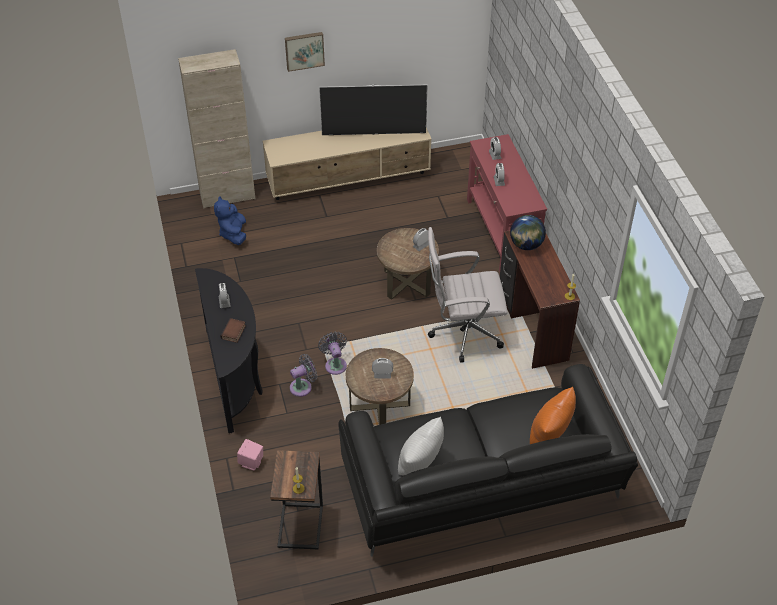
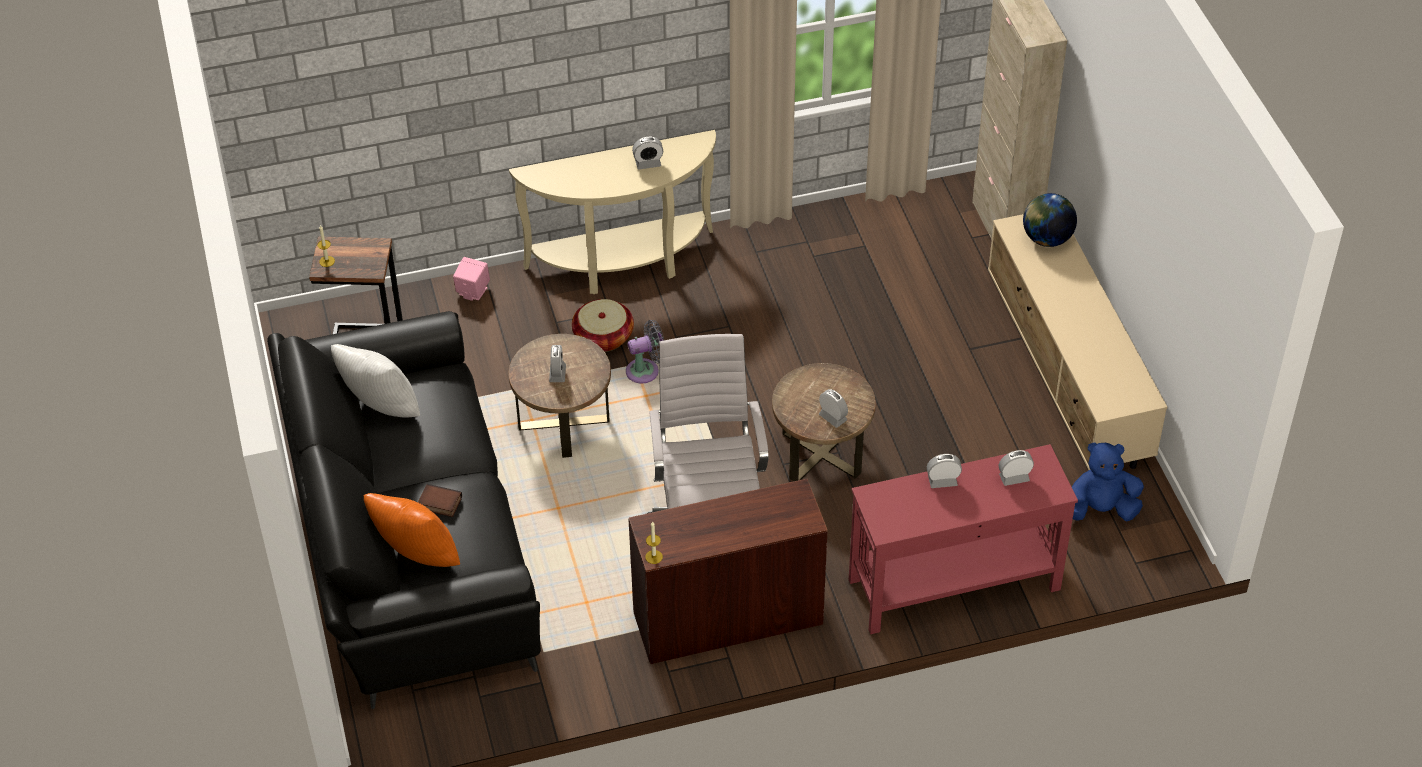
camera: 90 degrees right, 0 degrees up
black console table [195,268,263,433] -> beige console table [509,130,716,294]
blue plush toy [214,196,246,245] -> blue plush toy moved to [1072,442,1144,522]
book [220,318,246,343] -> book moved to [418,484,462,517]
picture [285,32,325,72] -> none
grey fan [290,354,317,397] -> basket [572,299,634,352]
television [319,85,428,135] -> none
globe [510,215,546,250] -> globe moved to [1023,193,1077,247]

